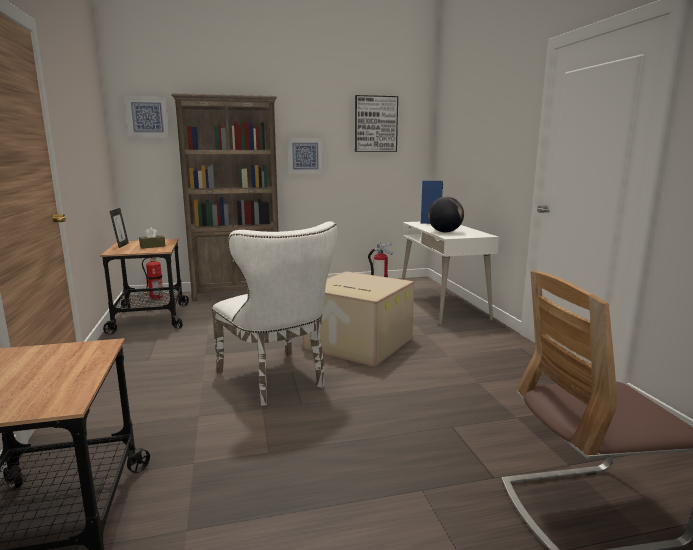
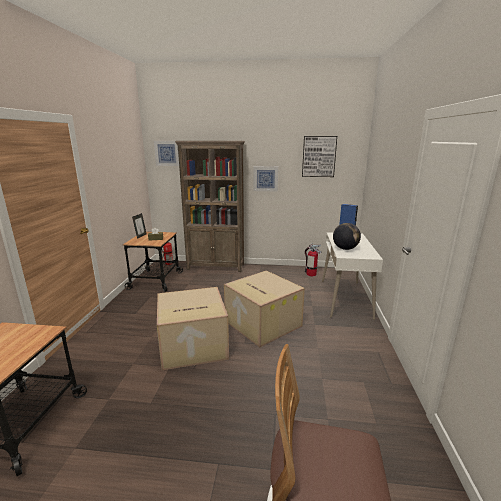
camera: 20 degrees right, 5 degrees up
white chair [212,221,337,406] -> cardboard box [157,287,229,370]

